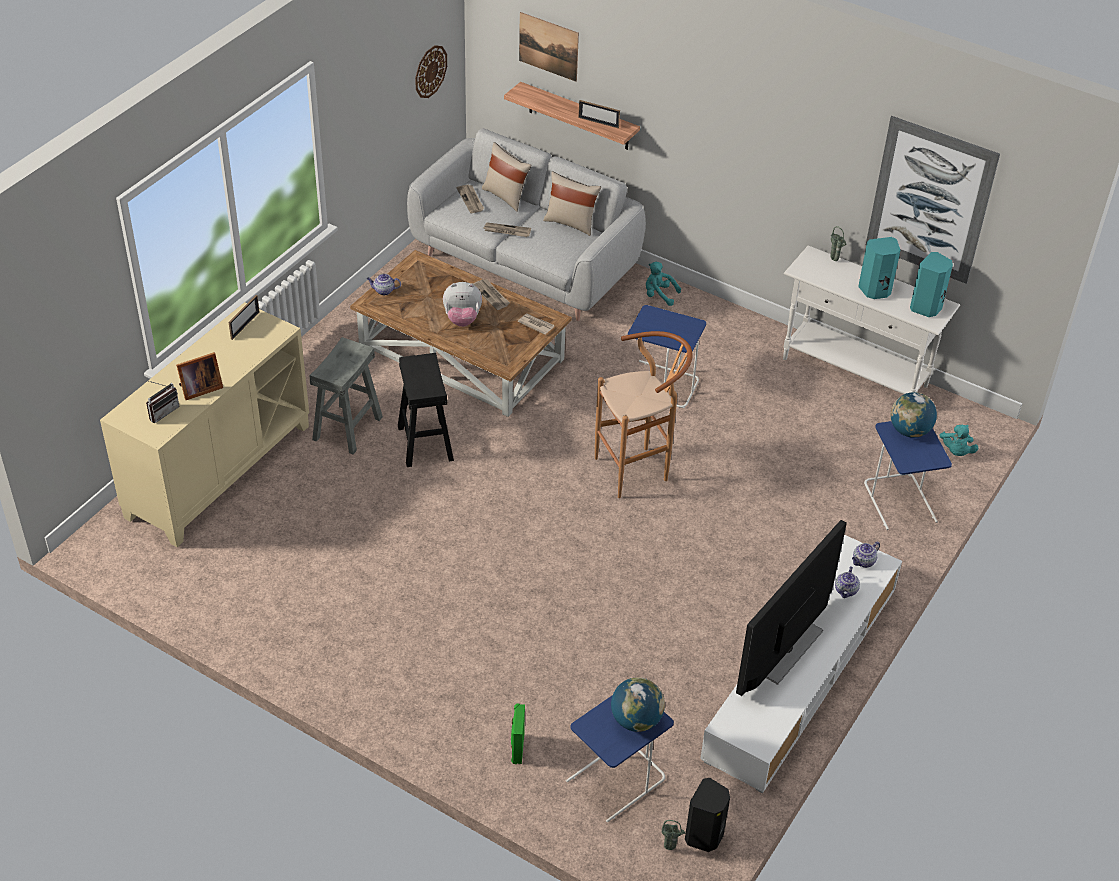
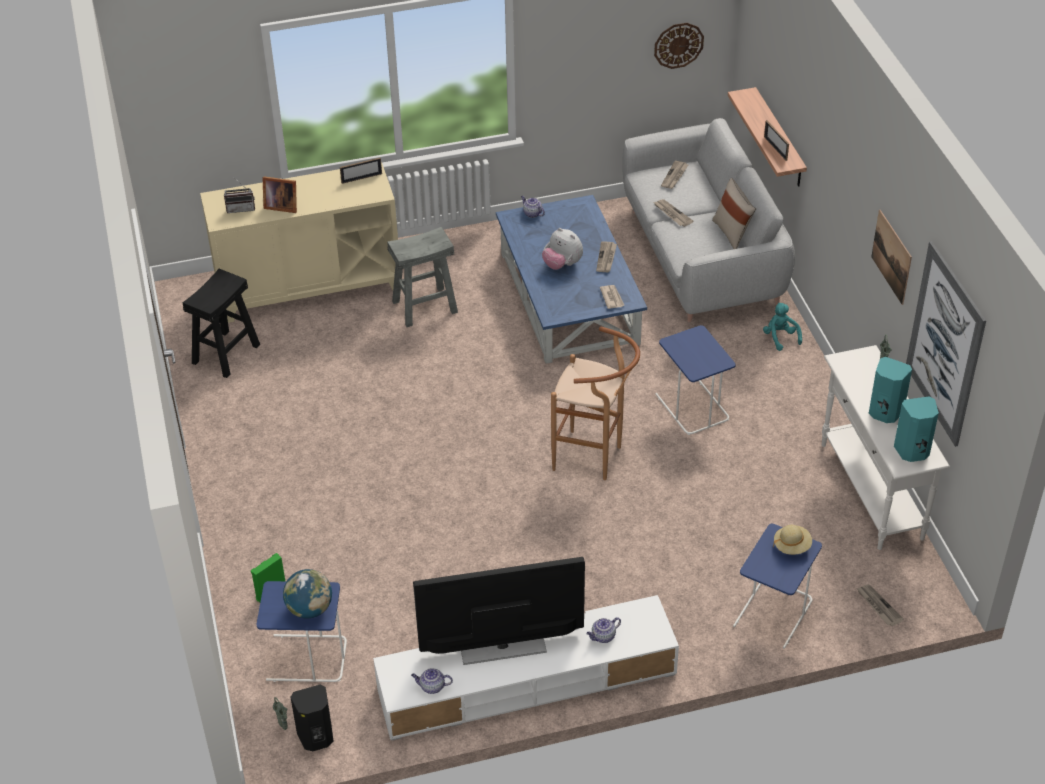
camera: 45 degrees right, 0 degrees up
brown coffee table [350,250,572,417] -> blue coffee table [496,195,647,364]
black stool [398,353,454,467] -> black stool moved to [182,269,260,378]
beige pillow [482,142,532,212] -> none
picture [519,12,579,82] -> picture moved to [871,210,912,305]
teapot [852,542,880,568] -> teapot moved to [411,668,453,694]
globe [891,392,937,438] -> beige hat [773,525,812,555]
turquoise plush toy [940,425,978,456] -> newspaper [856,584,904,626]

